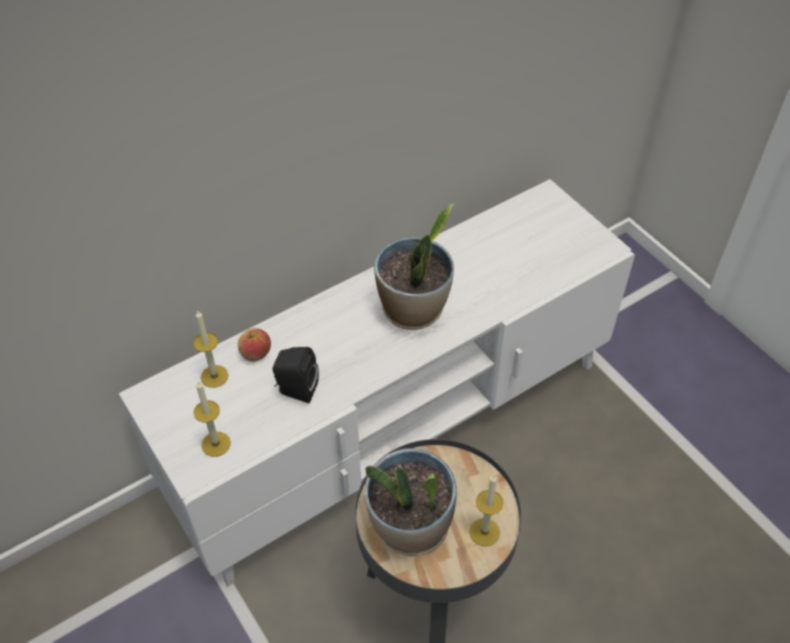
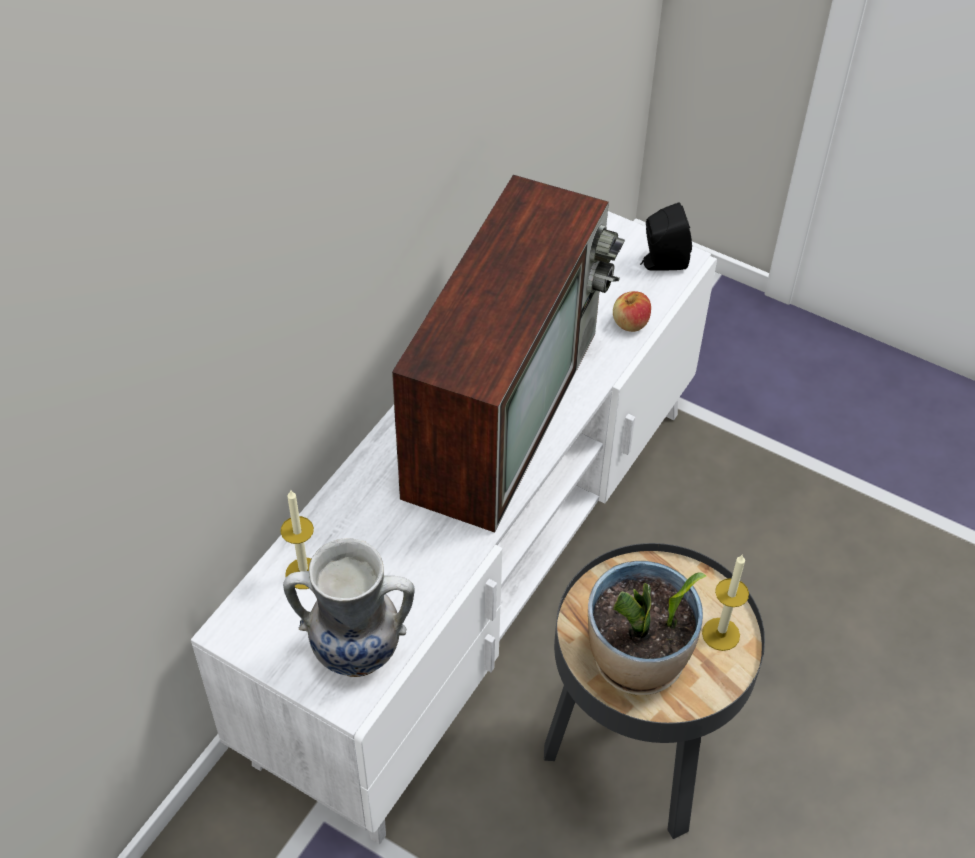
camera: 25 degrees left, 0 degrees up
candle [194,381,231,457] -> vase [283,538,415,677]
apple [238,328,271,362] -> apple moved to [613,291,651,332]
black speaker [272,347,319,404] -> black speaker moved to [640,202,692,271]
potted plant [374,203,454,330] -> television [392,175,625,533]

